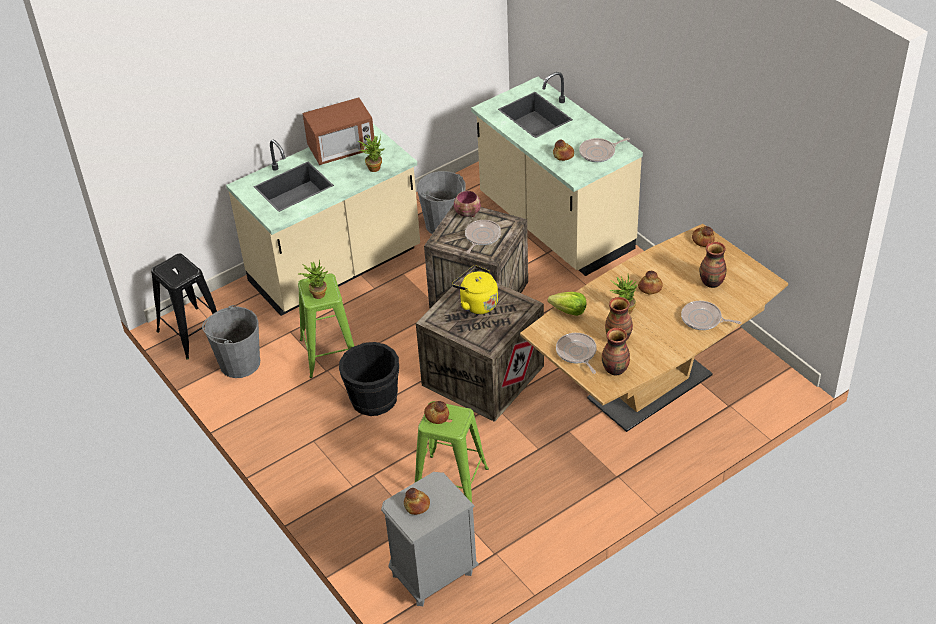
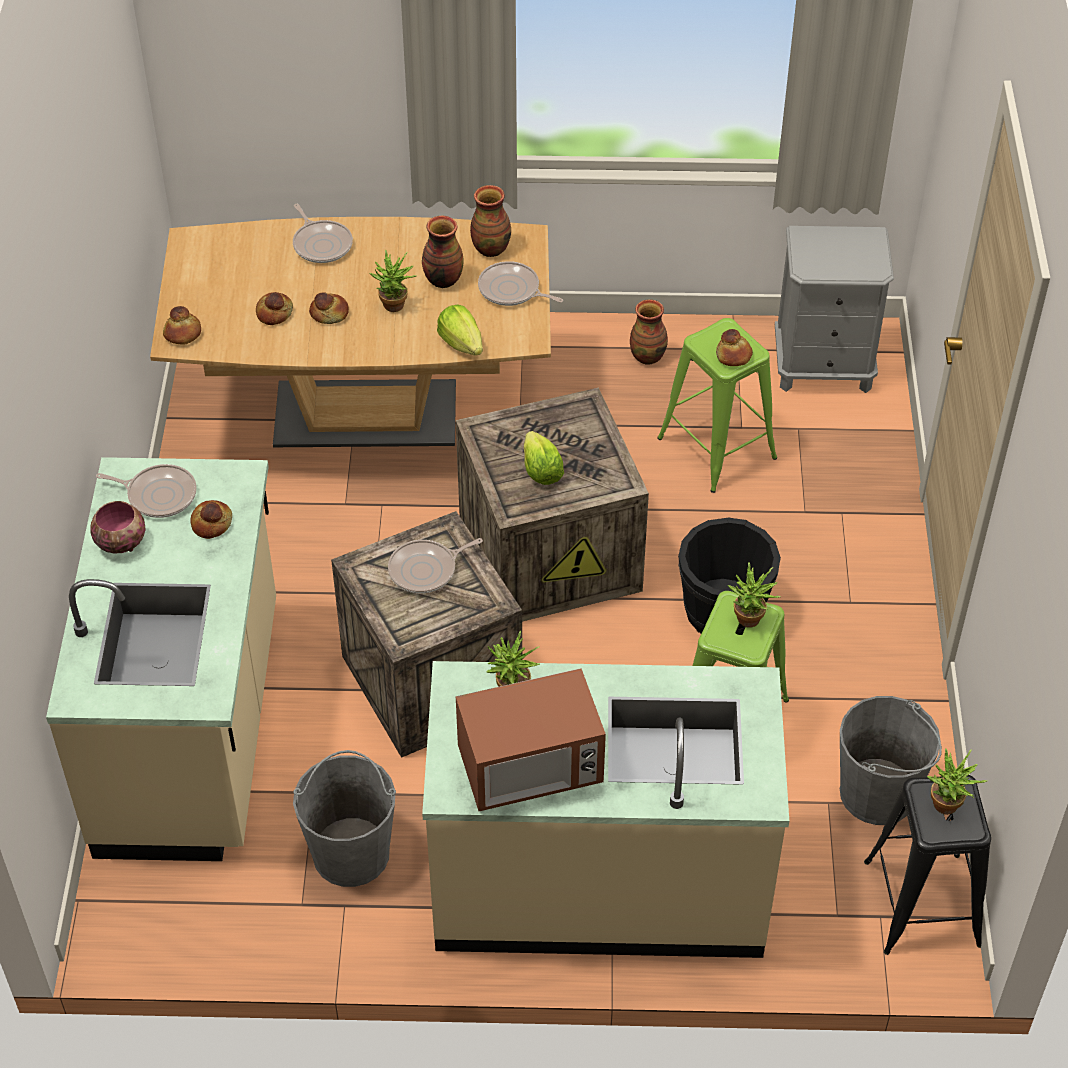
camera: 145 degrees left, 5 degrees up
microwave [303,97,374,165] -> microwave turned 150 degrees clockwise [456,668,606,811]
bread [404,488,430,515] -> bread moved to [256,292,293,325]
yellow kettle [452,265,498,314] -> lettuce [524,431,564,485]
bowl [454,191,481,217] -> bowl moved to [90,501,146,553]
frying pan [556,333,597,374] -> frying pan turned 105 degrees clockwise [478,261,563,306]
vase [700,242,726,288] -> vase moved to [630,299,668,365]
none -> potted plant [927,748,987,815]

